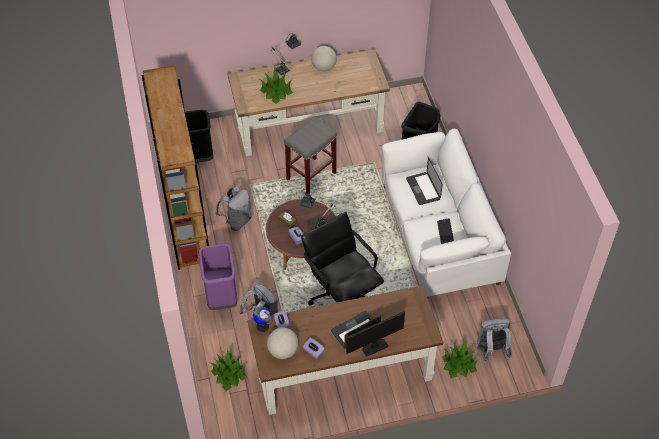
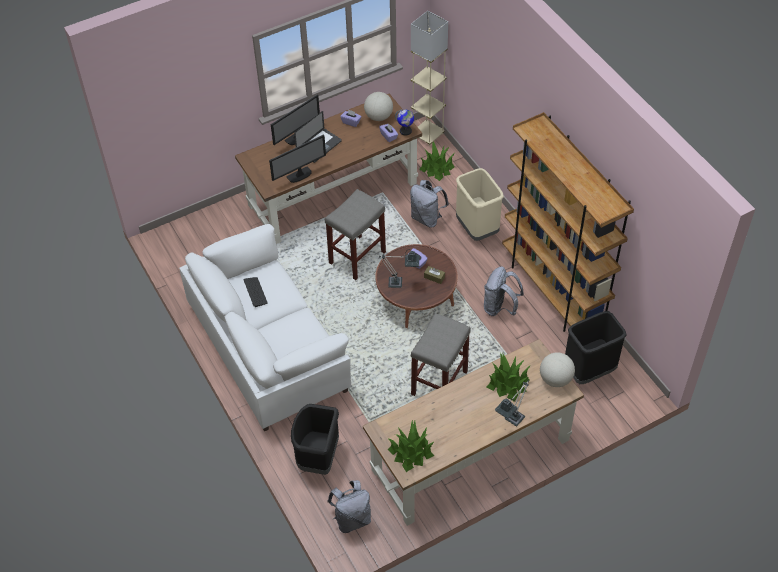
camera: 165 degrees right, 0 degrees up
purple trash can [199,244,237,310] -> beige trash can [456,168,504,241]
black office chair [301,212,384,305] -> grey stool [325,189,386,280]
globe [311,46,337,72] -> globe moved to [540,352,575,387]
laptop [406,157,443,205] -> none
potted plant [442,341,479,378] -> potted plant moved to [387,420,434,472]
grey backpack [477,318,512,361] -> grey backpack moved to [327,480,371,533]
none -> monitor [269,134,326,183]
none -> beige floor lamp [411,11,448,146]

